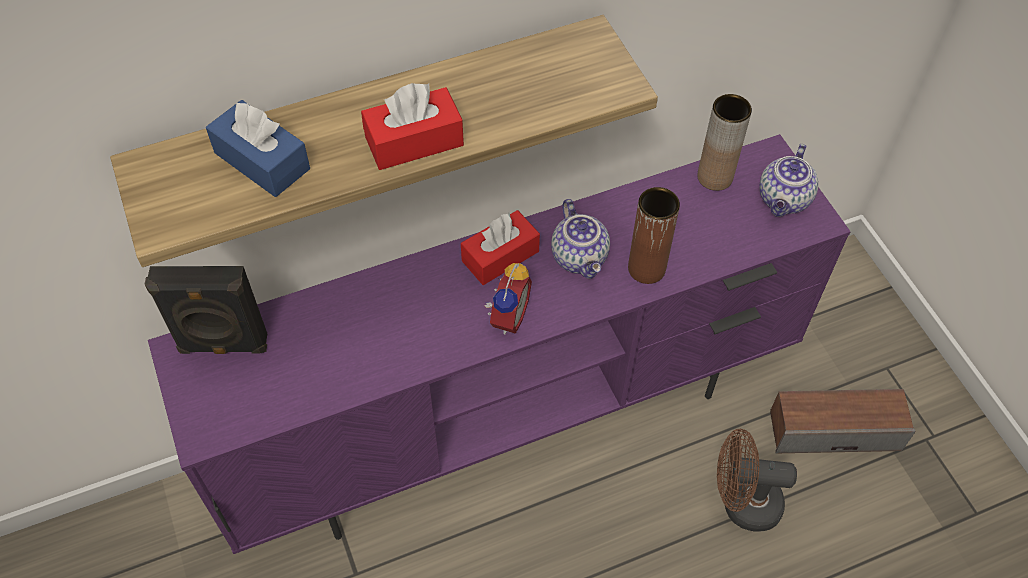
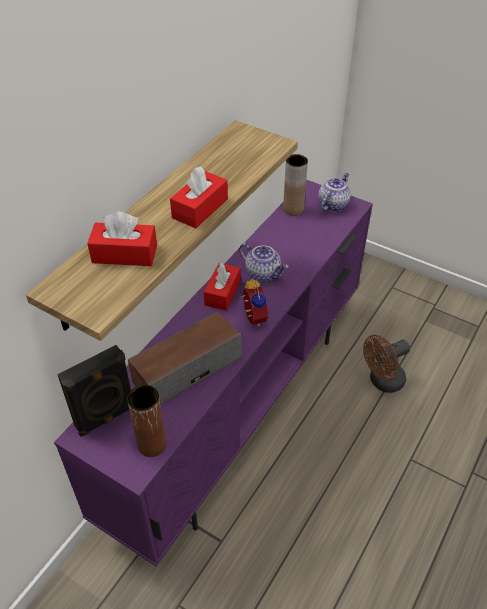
camera: 35 degrees left, 10 degrees down
blue tissue box [206,100,310,197] -> red tissue box [87,212,157,266]
brown vase [628,187,680,284] -> brown vase moved to [127,385,166,457]
teapot [759,144,818,217] -> teapot turned 135 degrees counterclockwise [318,173,351,211]
speaker [770,389,916,453] -> speaker moved to [128,311,242,405]

